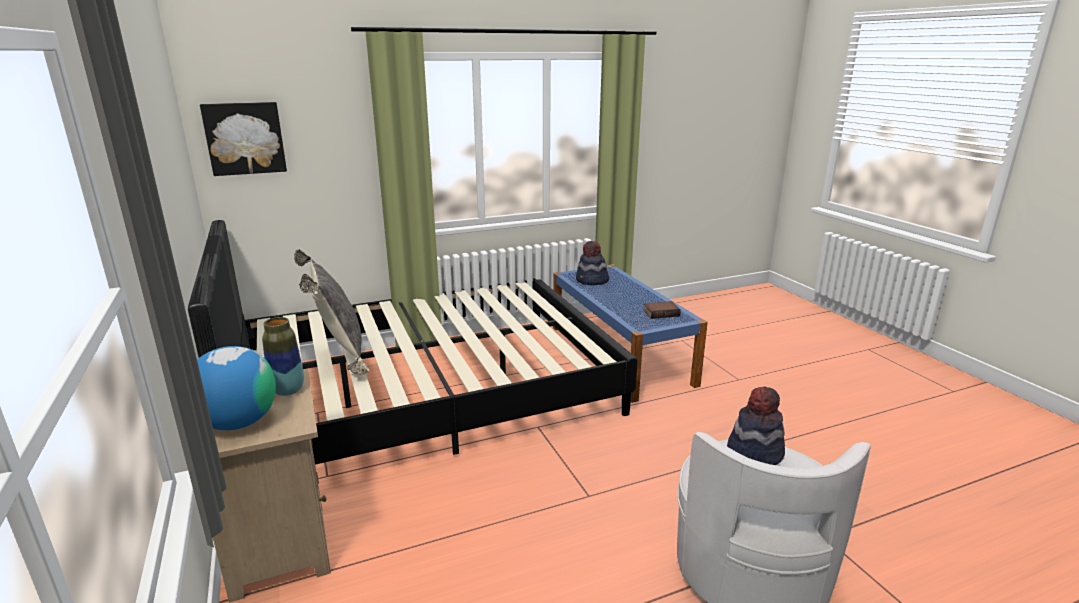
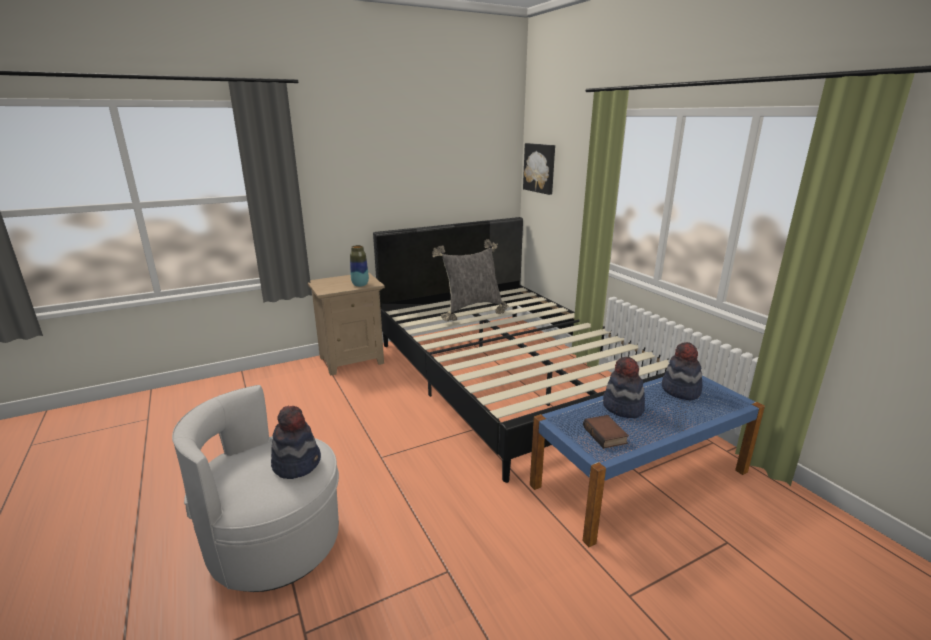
camera: 85 degrees right, 0 degrees up
globe [197,346,276,430] -> none
none -> hat [603,357,645,418]

